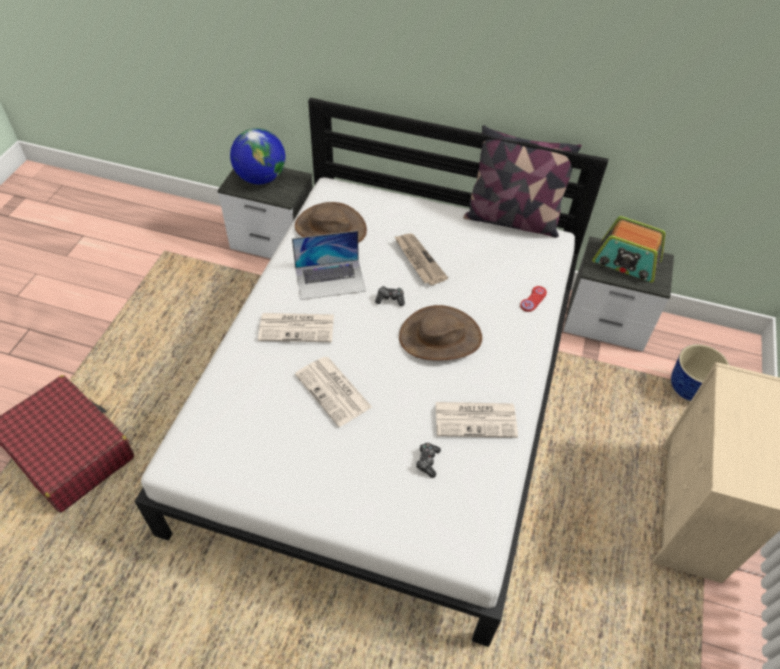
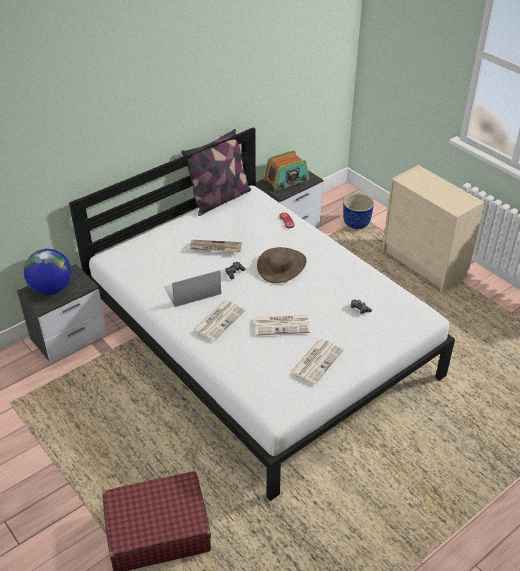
camera: 55 degrees left, 10 degrees down
laptop [292,231,366,300] -> laptop turned 135 degrees counterclockwise [164,270,221,307]
brown hat [295,202,367,243] -> none
newspaper [436,402,518,438] -> newspaper moved to [290,339,344,385]

